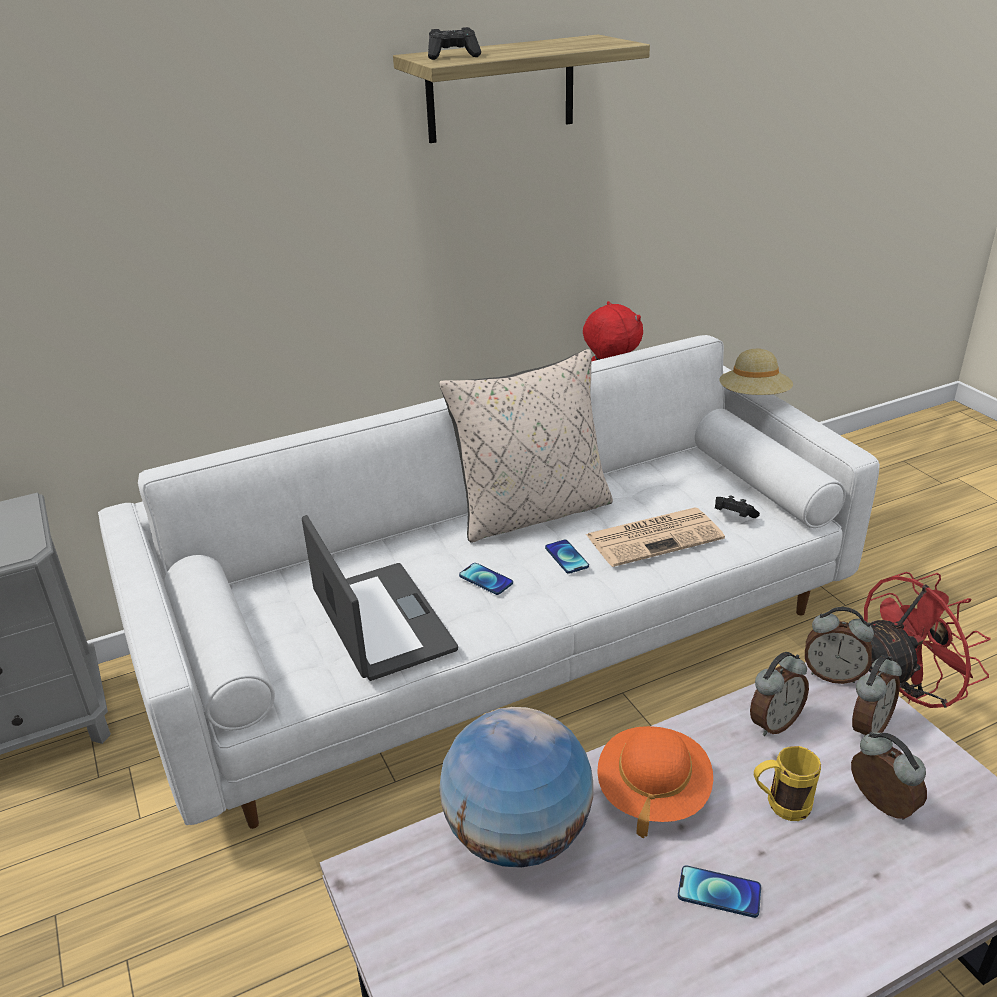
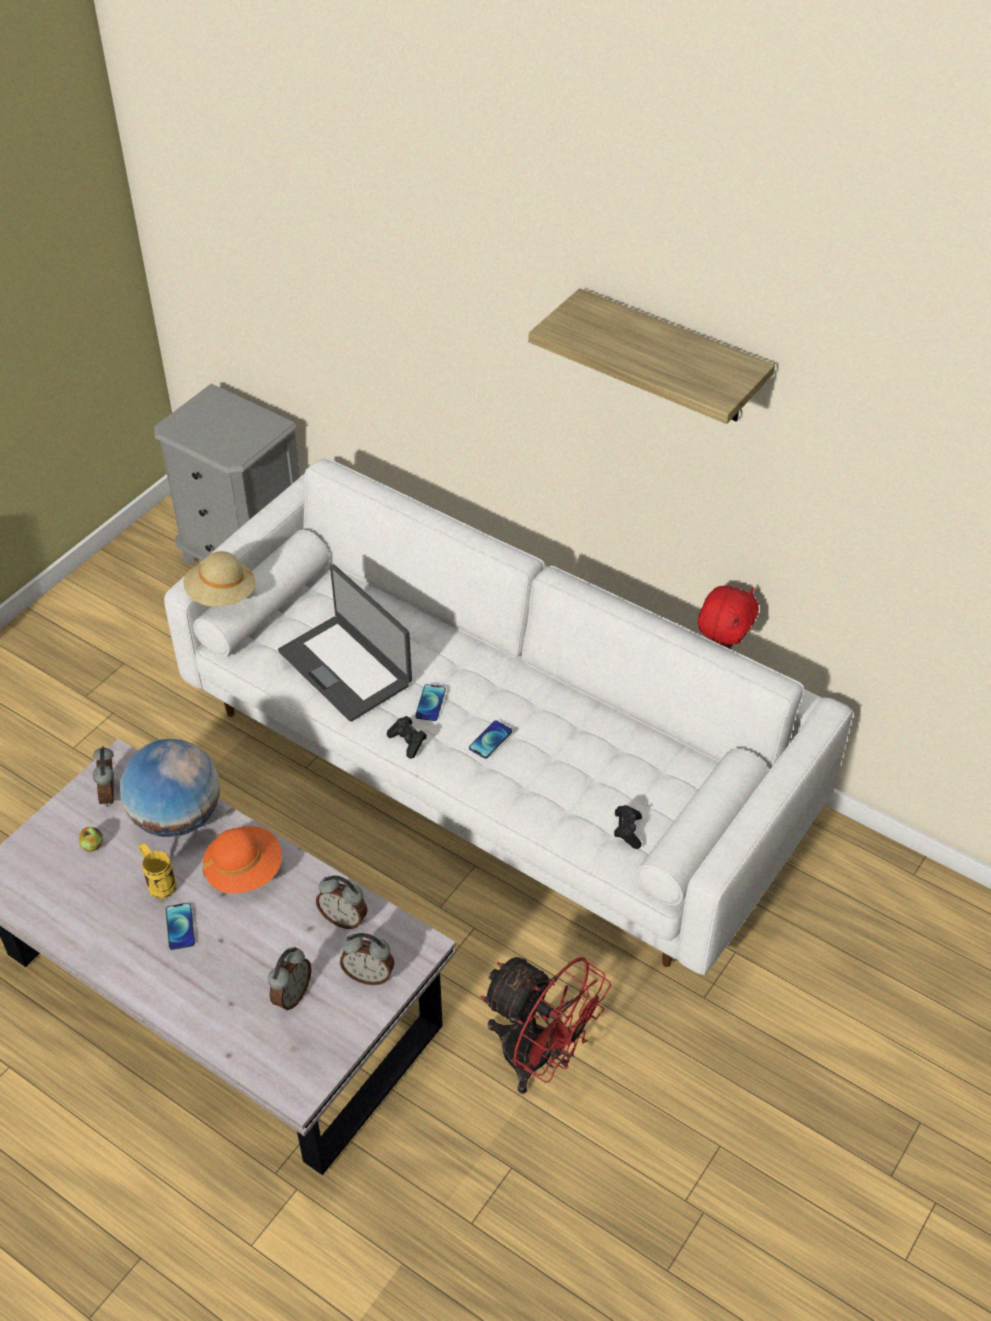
camera: 60 degrees right, 15 degrees up
laptop [302,515,458,681] -> laptop turned 105 degrees clockwise [278,564,412,722]
black game controller [428,27,481,60] -> black game controller moved to [387,716,427,759]
beige pillow [439,349,613,543] -> none
newspaper [586,508,725,567] -> none
beige hat [719,349,793,395] -> beige hat moved to [183,551,255,607]
yellow mug [754,746,821,821] -> yellow mug moved to [138,843,177,899]
alarm clock [805,607,874,684] -> alarm clock moved to [93,746,114,807]
none -> apple [79,827,103,852]

